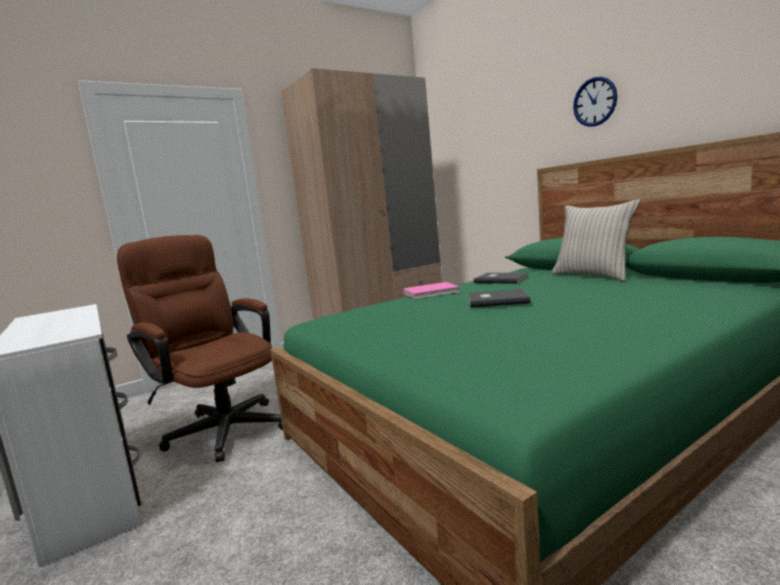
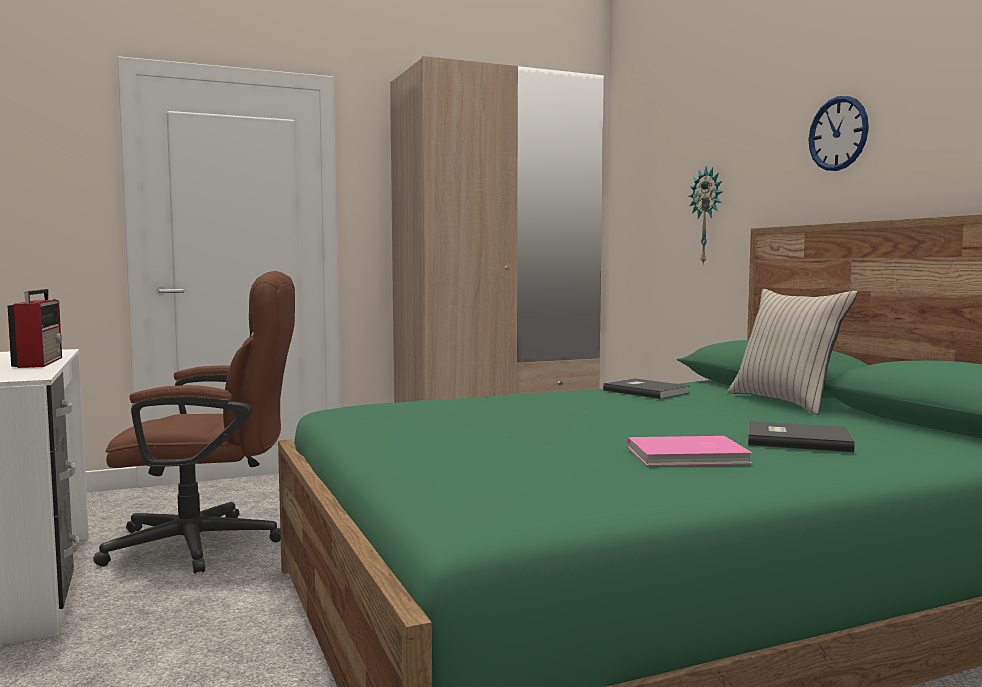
camera: 10 degrees right, 5 degrees down
brown office chair [117,235,283,462] -> brown office chair turned 120 degrees clockwise [93,271,295,574]
pink book [403,282,460,299] -> pink book moved to [628,436,753,466]
grey book [468,289,531,308] -> grey book moved to [748,421,855,452]
none -> radio [8,289,62,368]
none -> wall clock [689,167,723,265]

